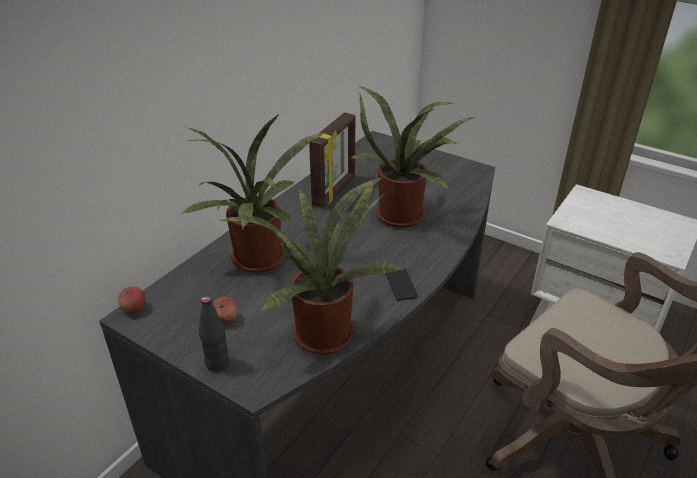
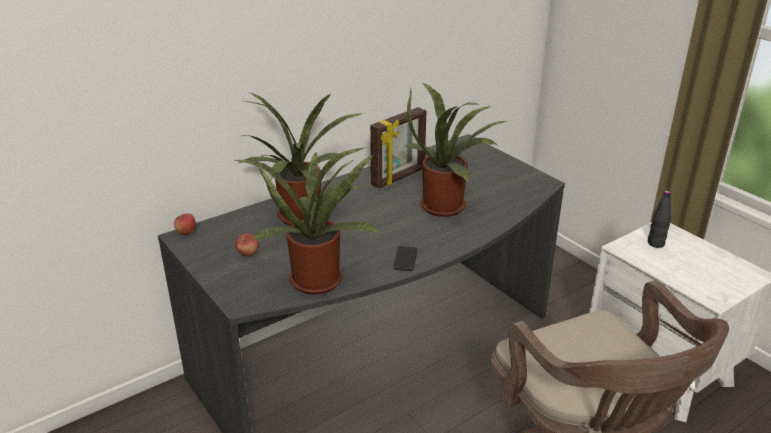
camera: 20 degrees right, 5 degrees down
black bottle [199,296,230,372] -> black bottle moved to [648,191,671,248]

